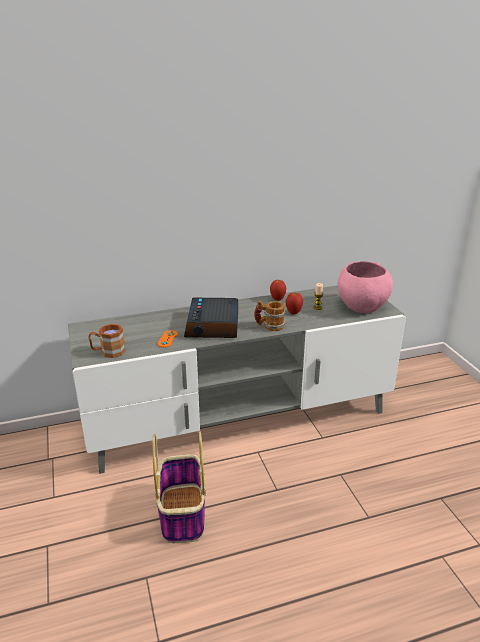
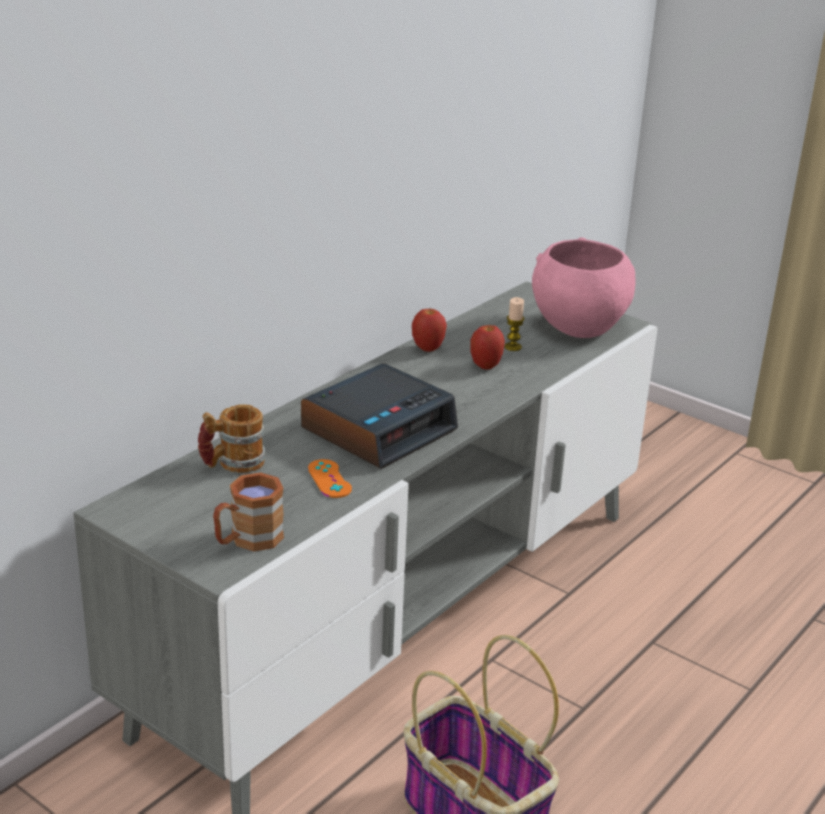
camera: 35 degrees left, 0 degrees up
alarm clock [184,298,238,338] -> alarm clock turned 105 degrees counterclockwise [301,363,458,469]
mug [254,300,285,331] -> mug moved to [198,404,265,473]

